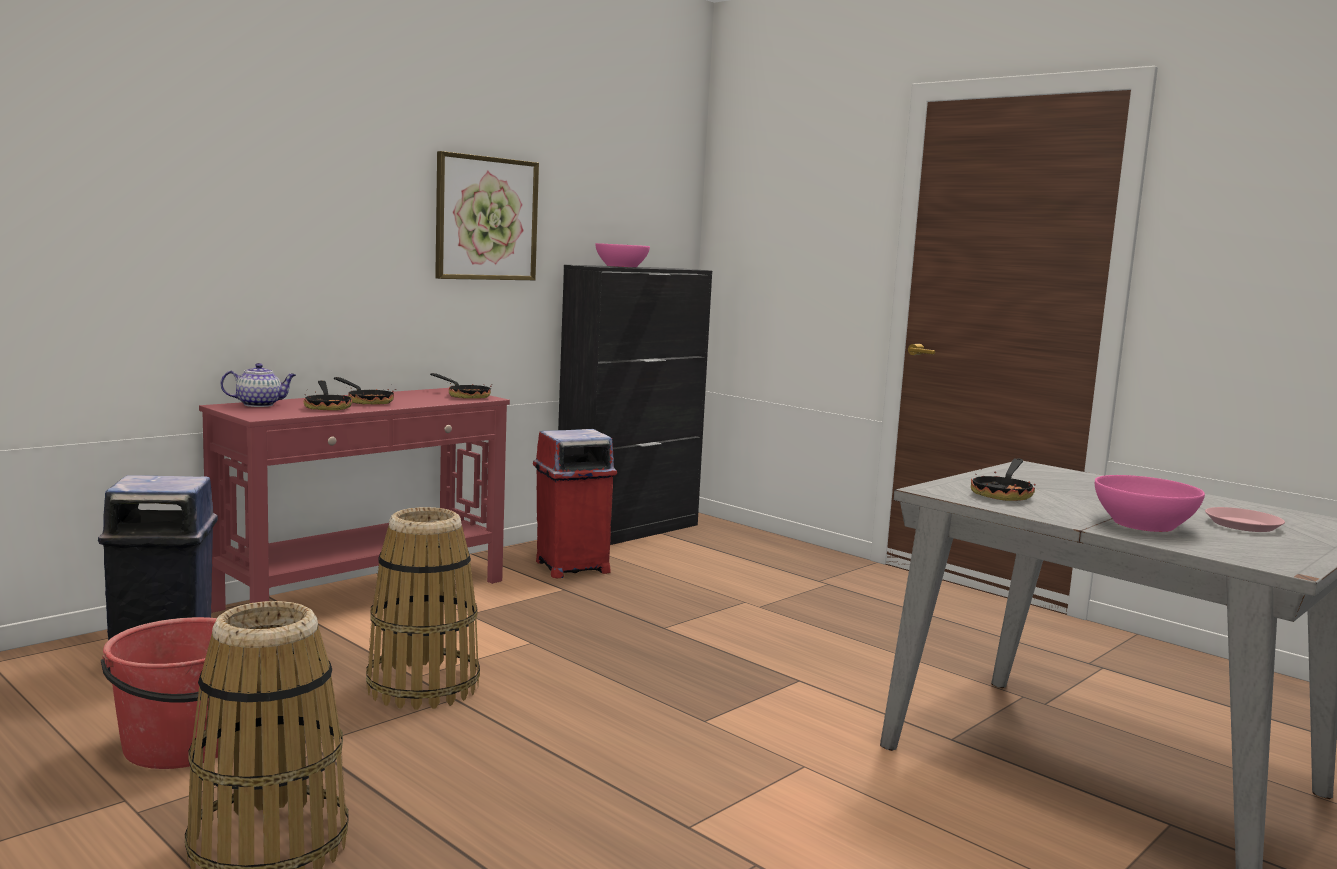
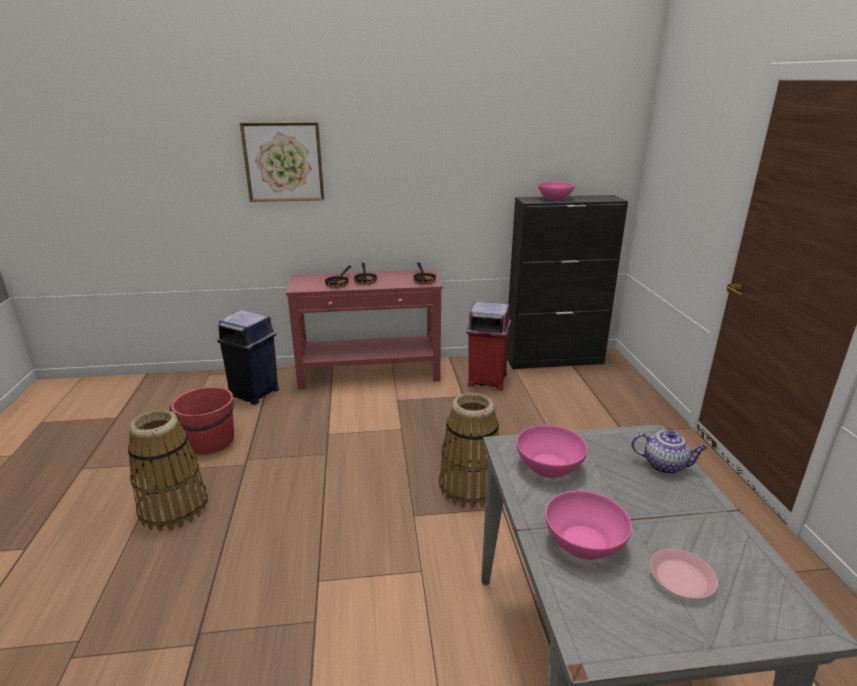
camera: 40 degrees right, 15 degrees up
teapot [220,363,296,407] -> teapot moved to [632,430,708,474]
basket [366,507,480,710] -> basket moved to [439,393,499,508]
picture [435,151,539,280] -> picture moved to [240,122,324,202]
frying pan [971,458,1036,501] -> pink bowl [517,425,587,478]

